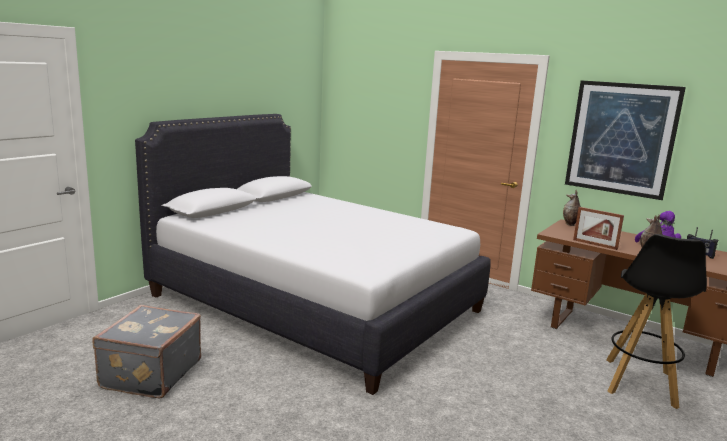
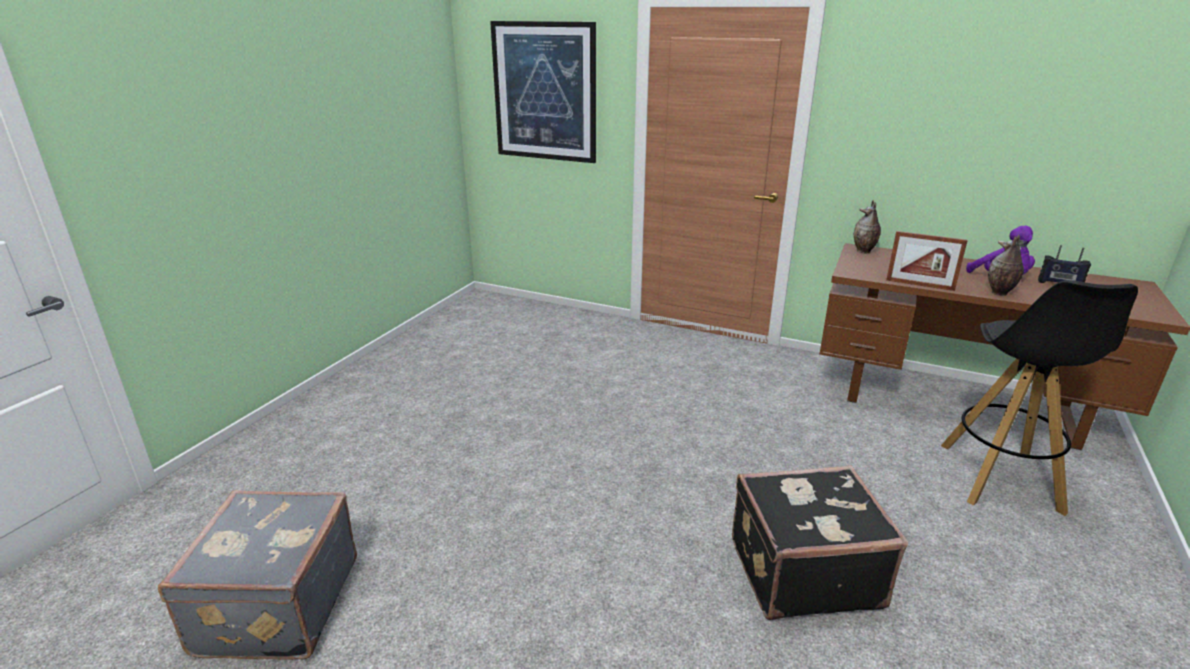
camera: 10 degrees left, 10 degrees up
white bed [135,114,491,395] -> none
picture [565,80,686,200] -> picture moved to [490,21,596,163]
none -> black suitcase [732,465,908,620]

